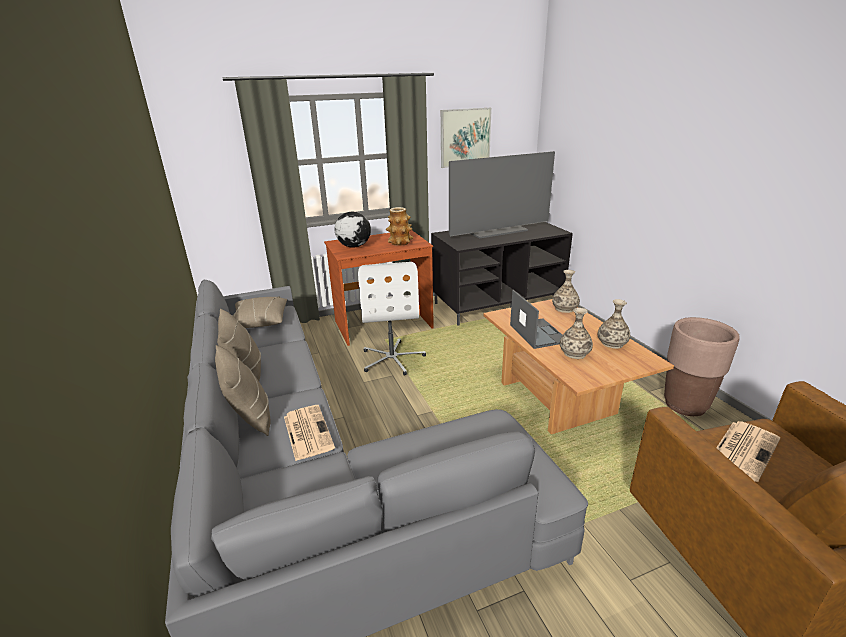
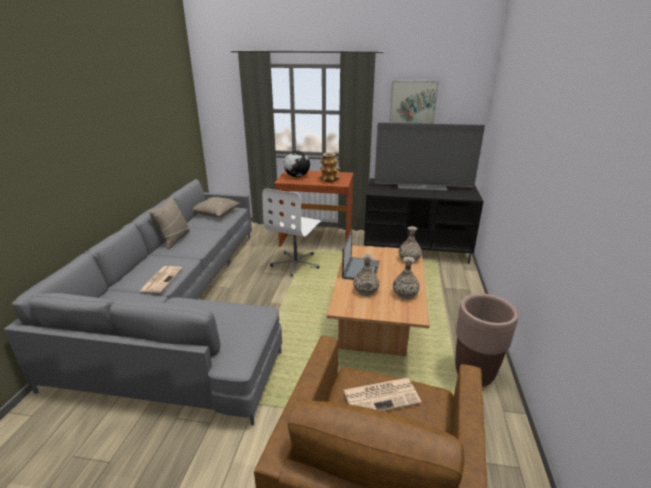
camera: 30 degrees right, 0 degrees up
beige pillow [215,345,270,436] -> none

